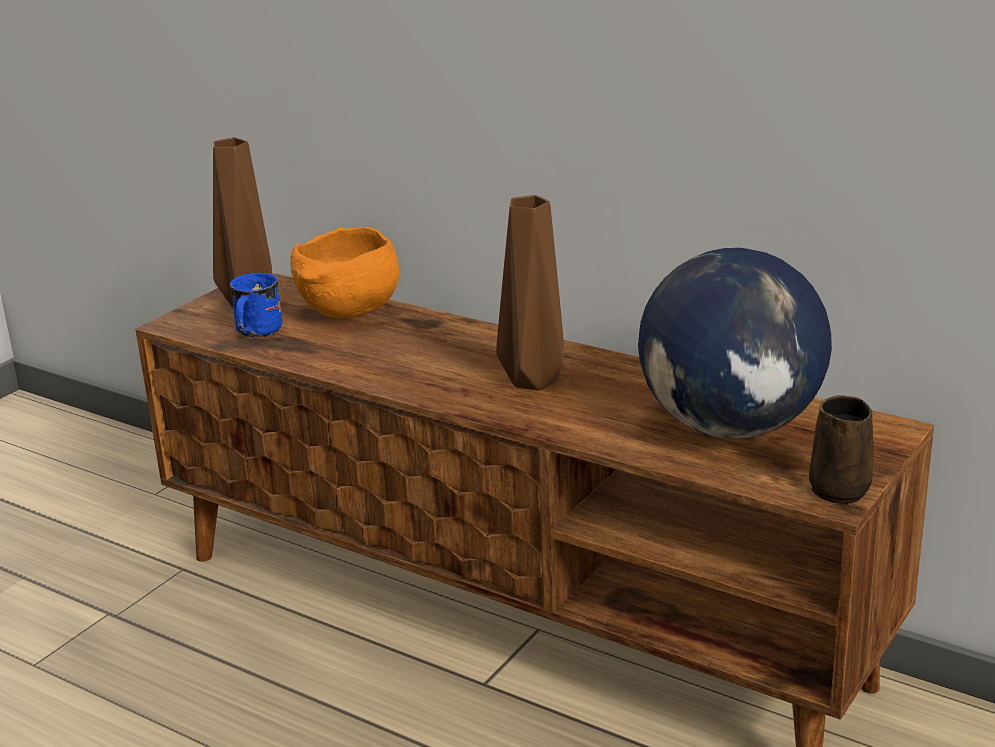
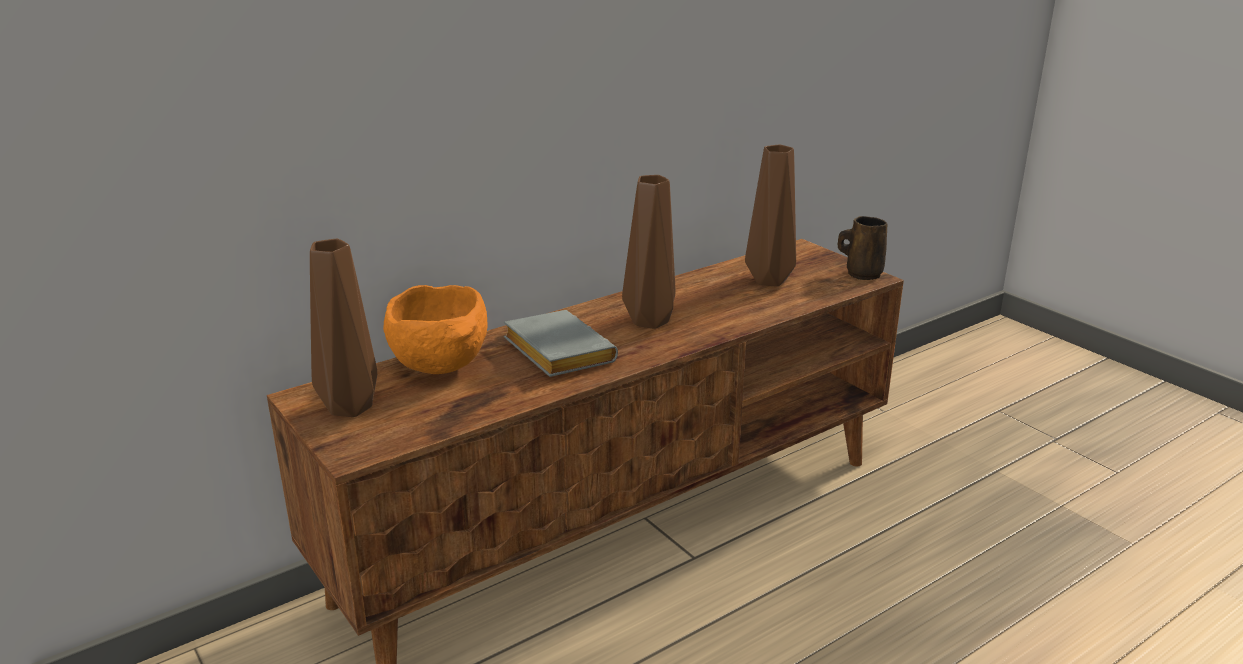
camera: 70 degrees left, 0 degrees up
blue mug [230,273,282,337] -> none
globe [638,248,832,438] -> brown vase [745,145,796,286]
none -> grey book [504,310,618,377]

